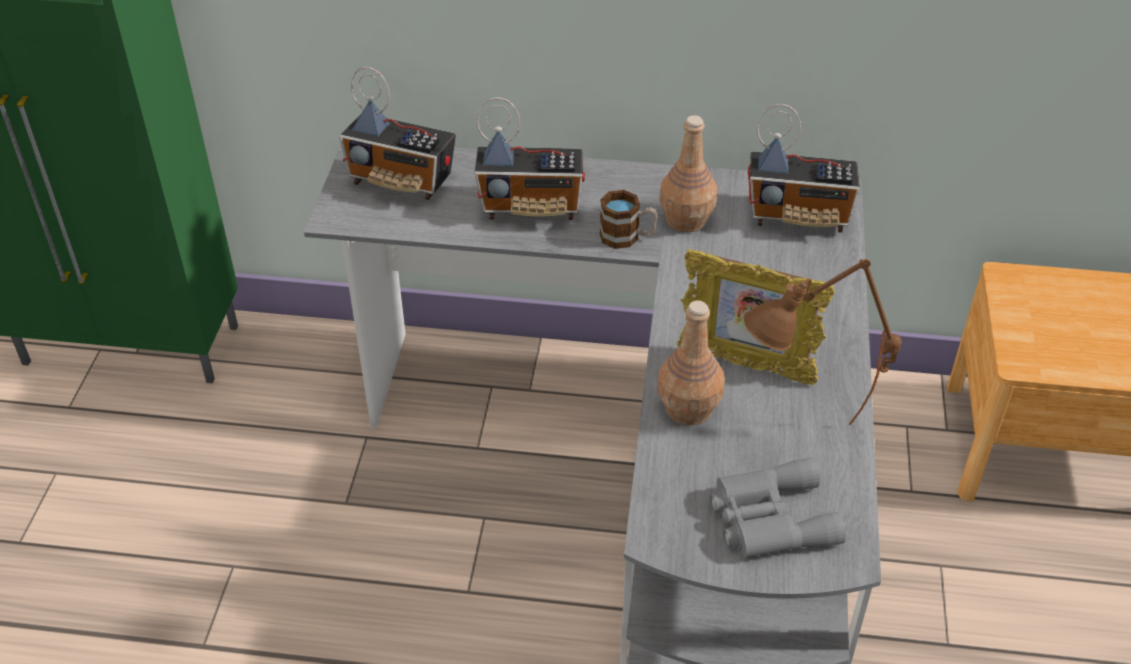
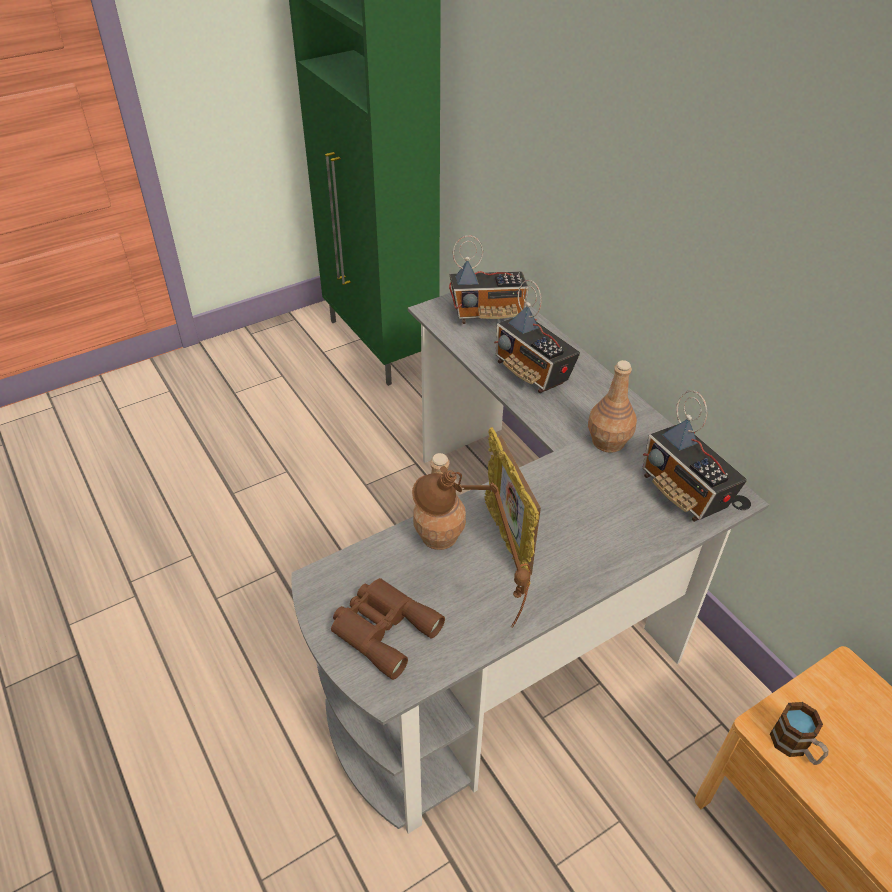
camera: 50 degrees right, 0 degrees up
radio [339,67,456,200] -> radio turned 75 degrees counterclockwise [449,235,529,324]
mug [600,190,658,249] -> mug moved to [770,702,829,765]
grey binoculars [710,457,846,558] -> brown binoculars [331,578,445,680]

